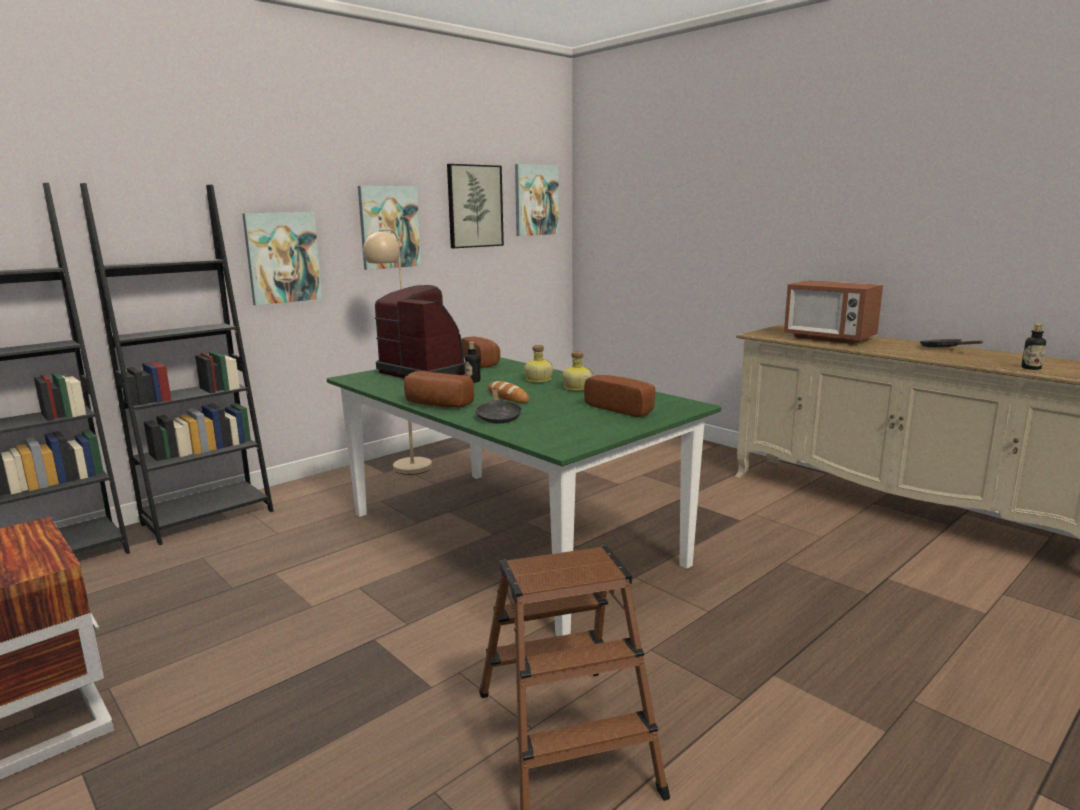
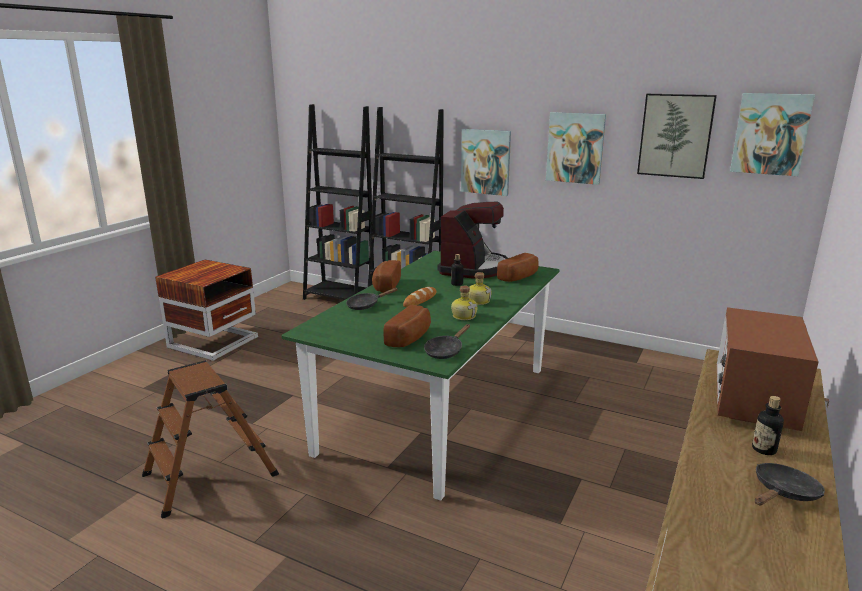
camera: 70 degrees right, 5 degrees up
beige floor lamp [363,229,432,475] -> none
bottle [1021,324,1046,370] -> bottle moved to [752,396,784,455]
none -> black frying pan [424,324,470,359]

